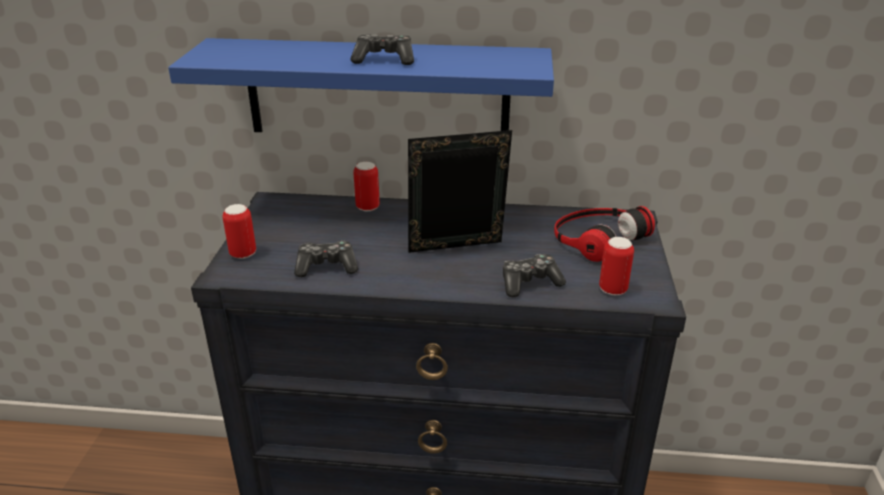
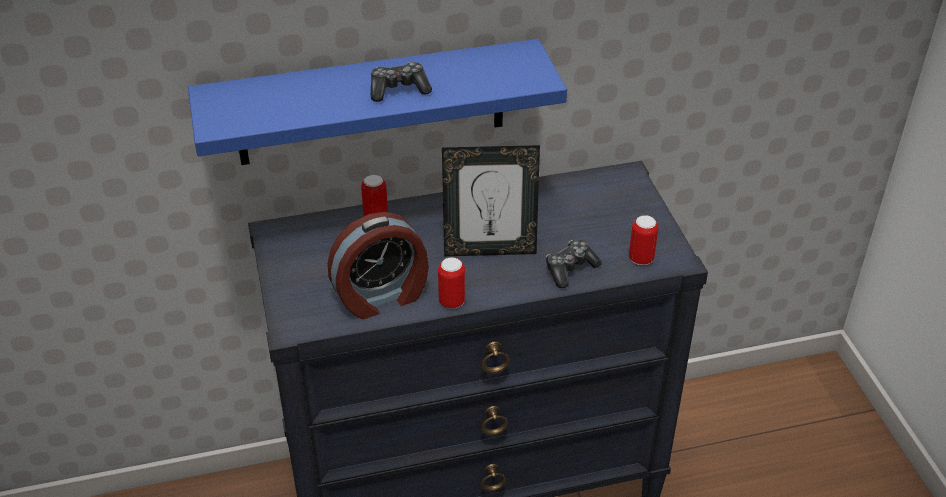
camera: 20 degrees left, 10 degrees up
can [223,204,256,259] -> can moved to [438,257,465,308]
game controller [294,241,358,277] -> alarm clock [327,212,429,319]
picture frame [408,130,512,253] -> picture frame turned 150 degrees counterclockwise [442,145,540,256]
headphones [554,206,655,262] -> none

